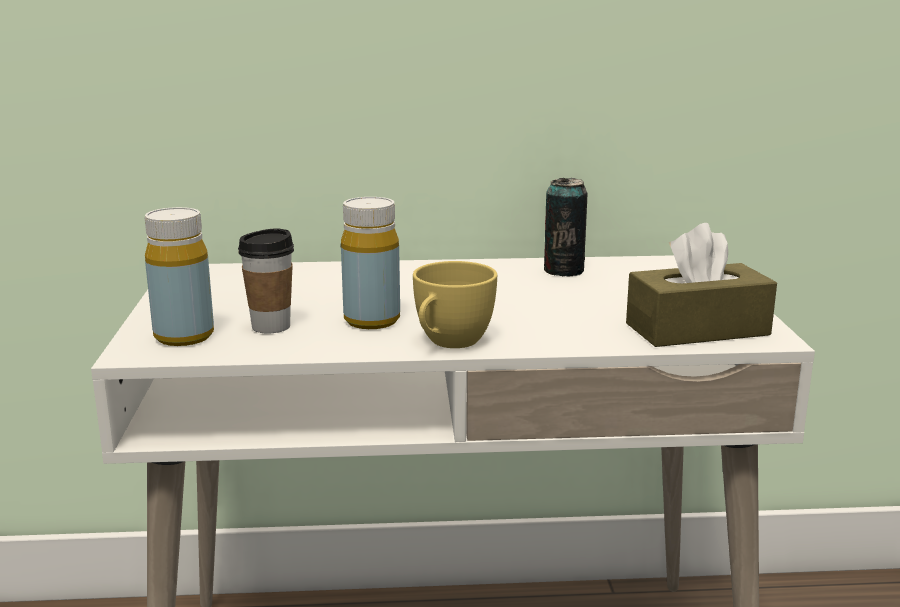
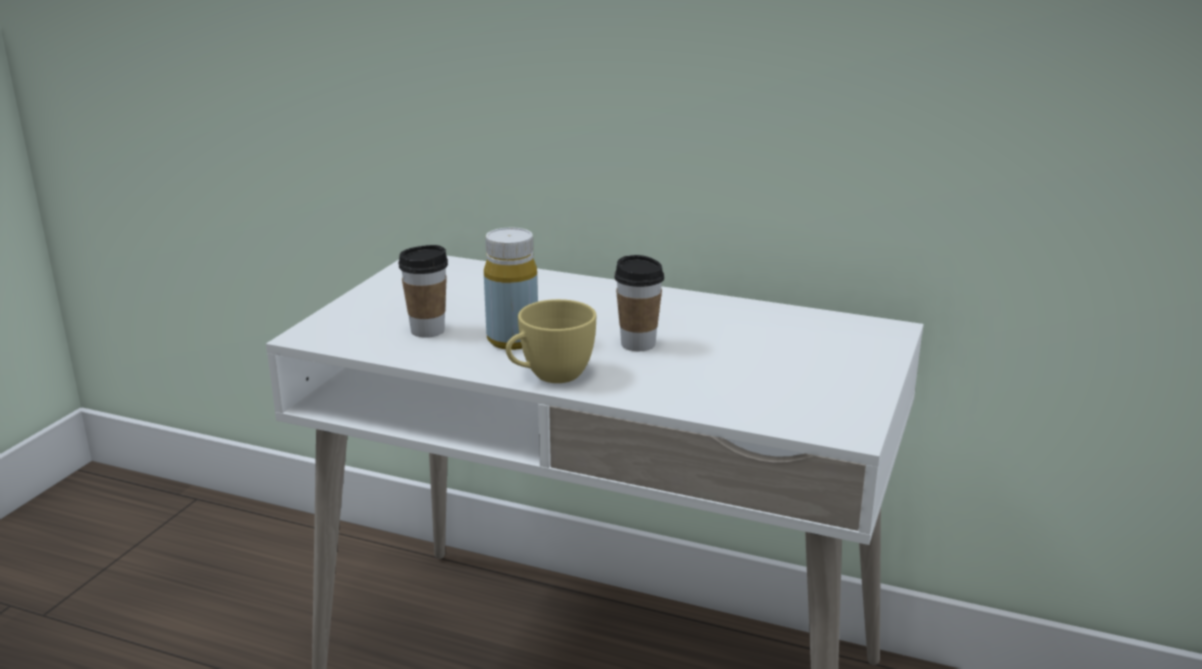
camera: 25 degrees right, 5 degrees up
yellow bottle [144,207,214,346] -> none
can [544,178,588,277] -> none
brown tissue box [626,223,777,347] -> none
none -> cup [614,255,664,351]

